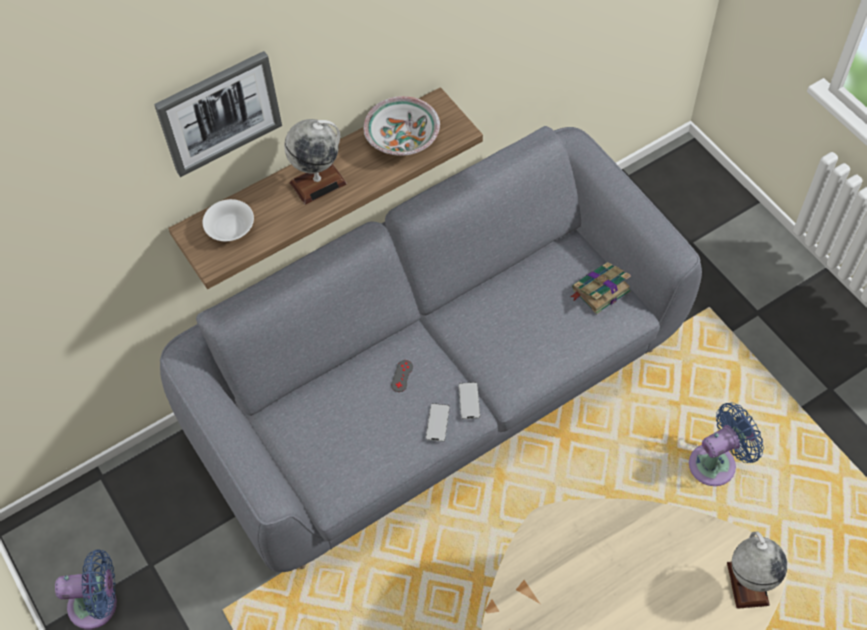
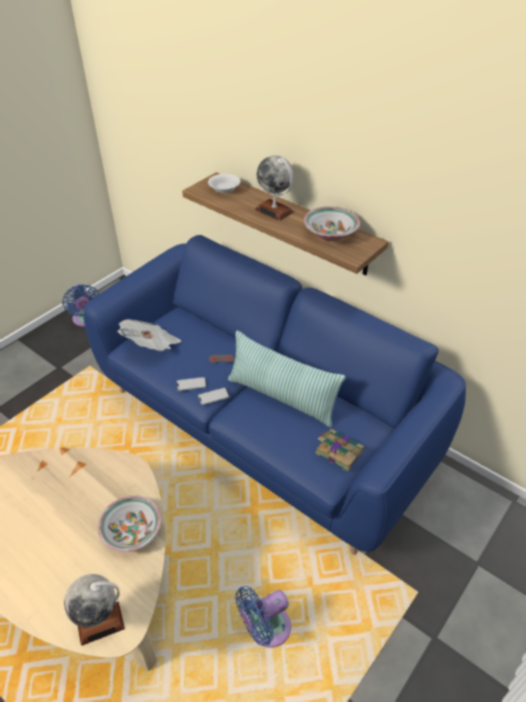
camera: 70 degrees right, 15 degrees down
picture [154,51,282,177] -> none
grey sofa [160,126,702,572] -> blue sofa [84,235,466,555]
blue fan [689,402,764,486] -> blue fan turned 105 degrees clockwise [235,586,291,648]
none -> bowl [98,495,162,552]
none -> newspaper [117,319,181,351]
none -> pillow [228,331,346,427]

